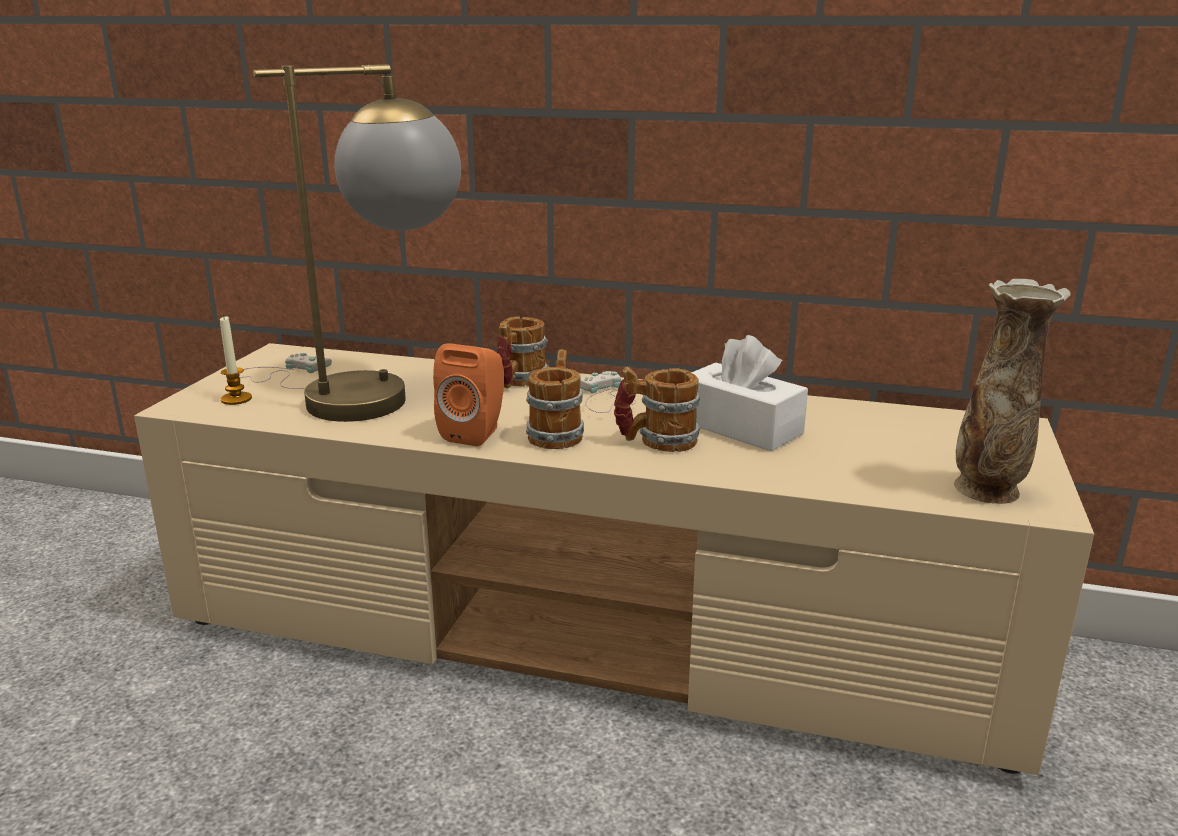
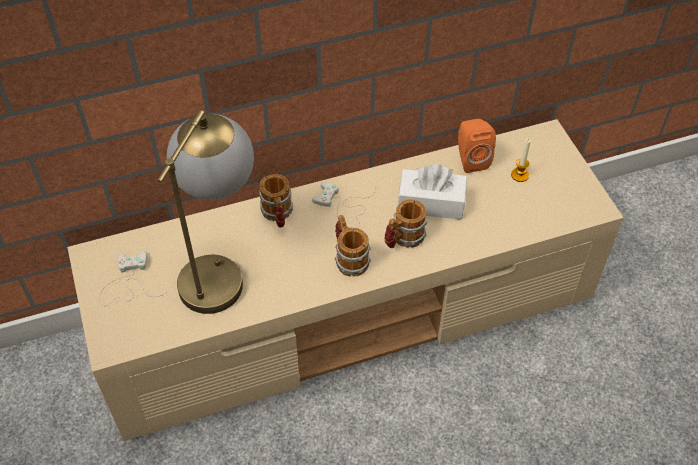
camera: 35 degrees left, 30 degrees up
candle [220,315,252,405] -> candle moved to [511,138,531,182]
orange speaker [433,343,504,447] -> orange speaker moved to [458,119,496,173]
vase [954,279,1071,504] -> none

